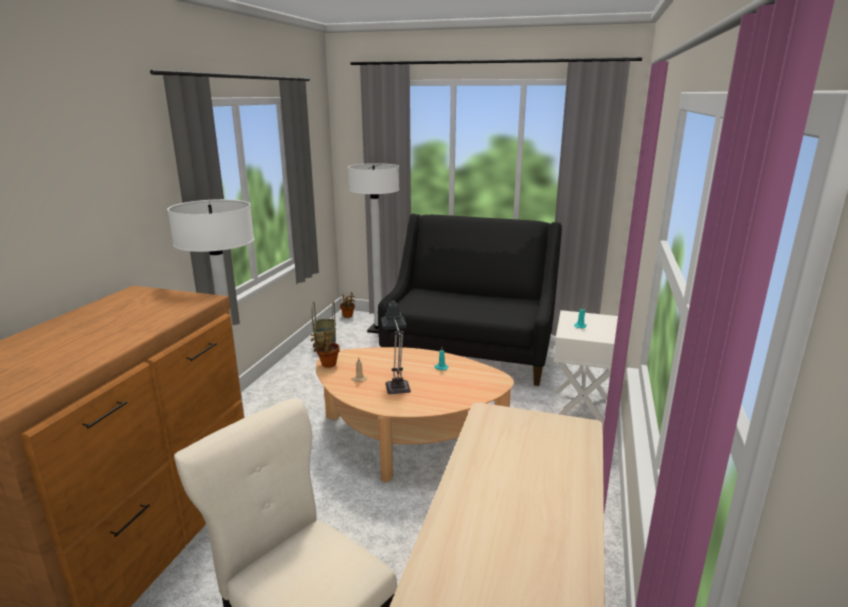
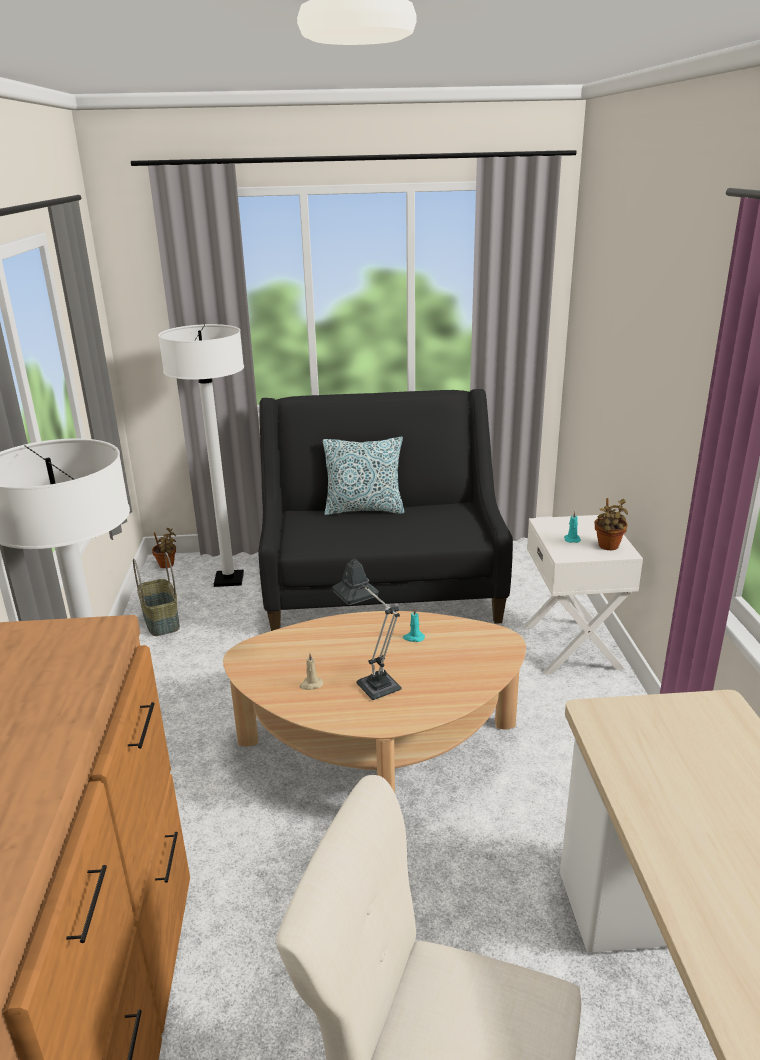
camera: 20 degrees left, 5 degrees up
potted plant [311,329,340,368] -> potted plant moved to [595,498,628,550]
none -> pillow [323,437,405,515]

